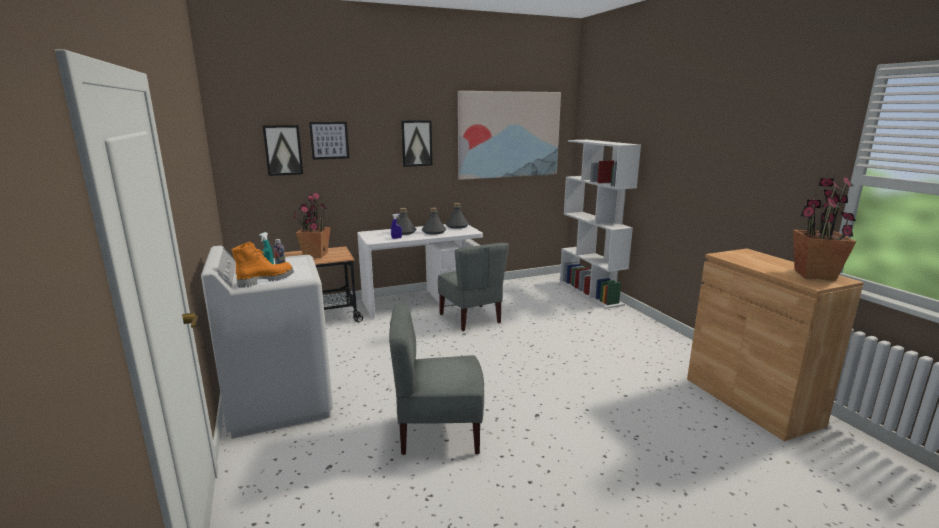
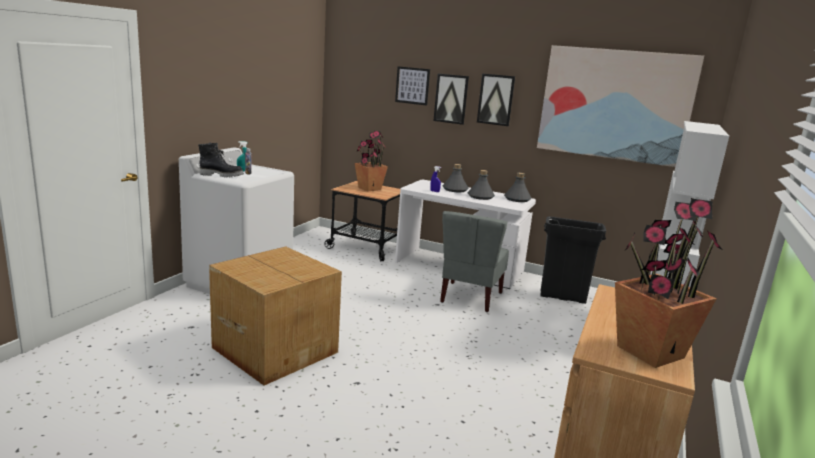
camera: 45 degrees right, 0 degrees up
orange boot [232,242,294,288] -> black boot [198,142,244,178]
picture [262,125,303,176] -> picture moved to [434,73,469,125]
grey chair [389,303,484,455] -> cardboard box [209,247,342,386]
none -> black trash can [540,216,606,304]

